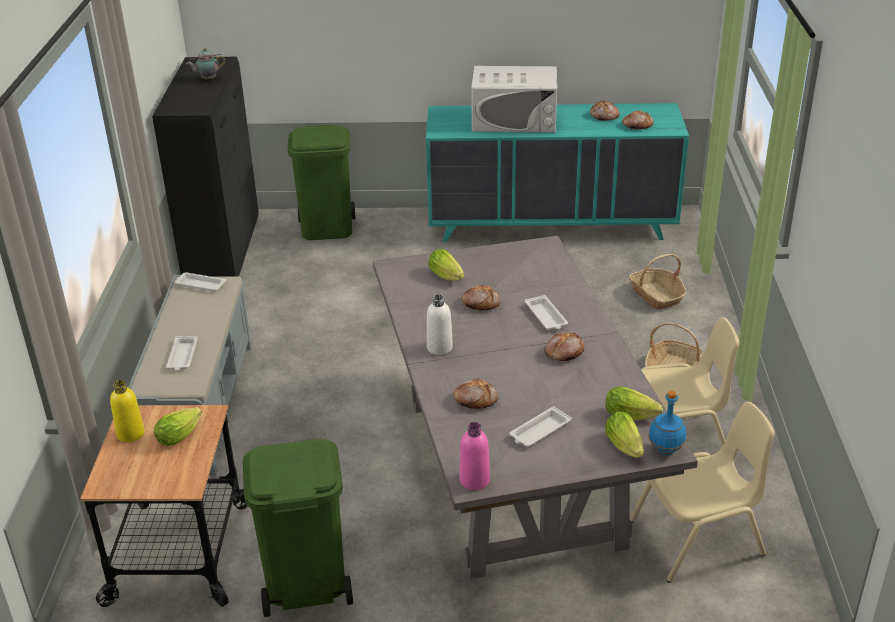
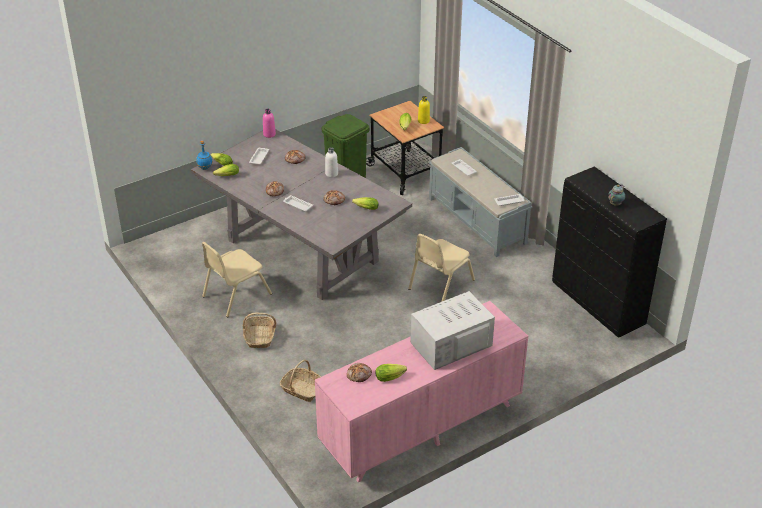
camera: 145 degrees right, 5 degrees up
green trash can [288,125,355,240] -> none
turquoise dresser [426,103,689,242] -> pink dresser [315,301,528,482]
bread [590,100,620,121] -> lettuce [375,364,407,382]
beige chair [630,402,775,583] -> beige chair moved to [408,234,475,302]

